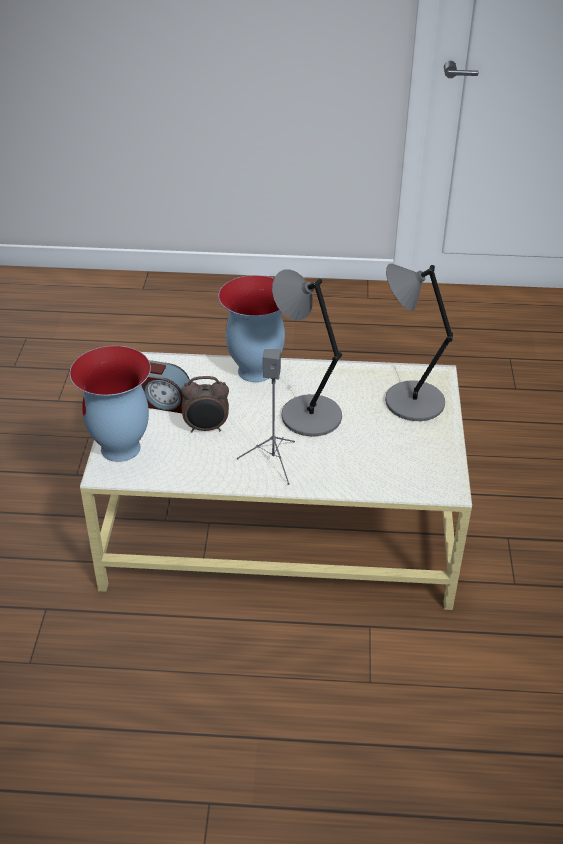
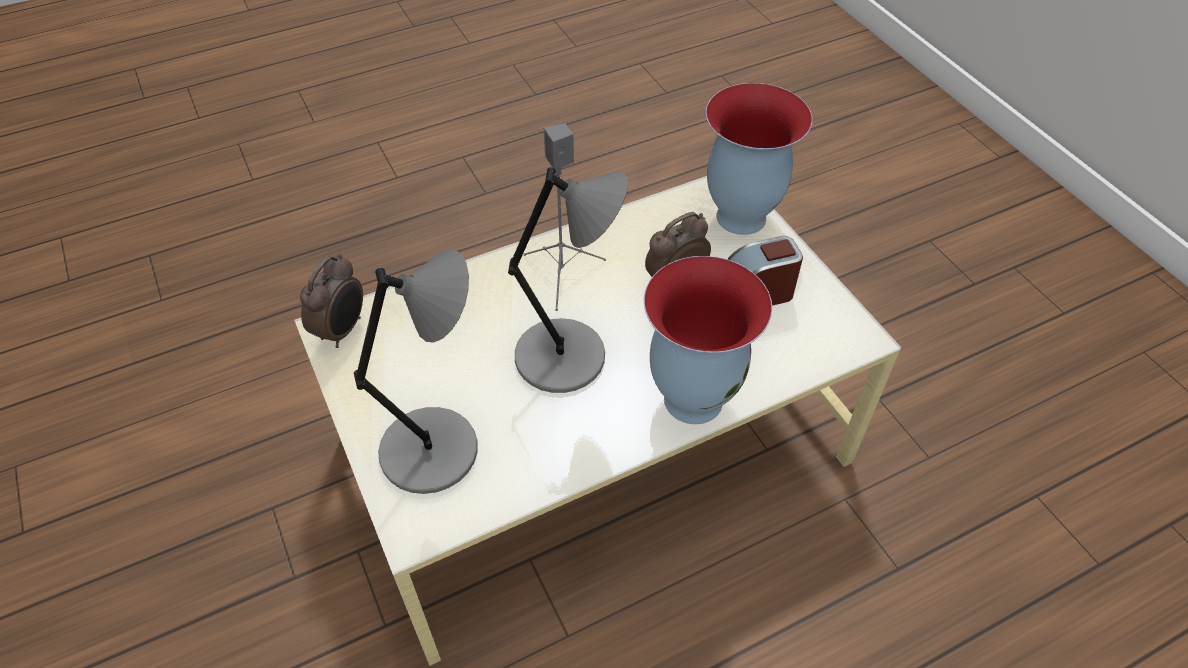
camera: 150 degrees right, 10 degrees up
none -> alarm clock [300,253,363,348]

